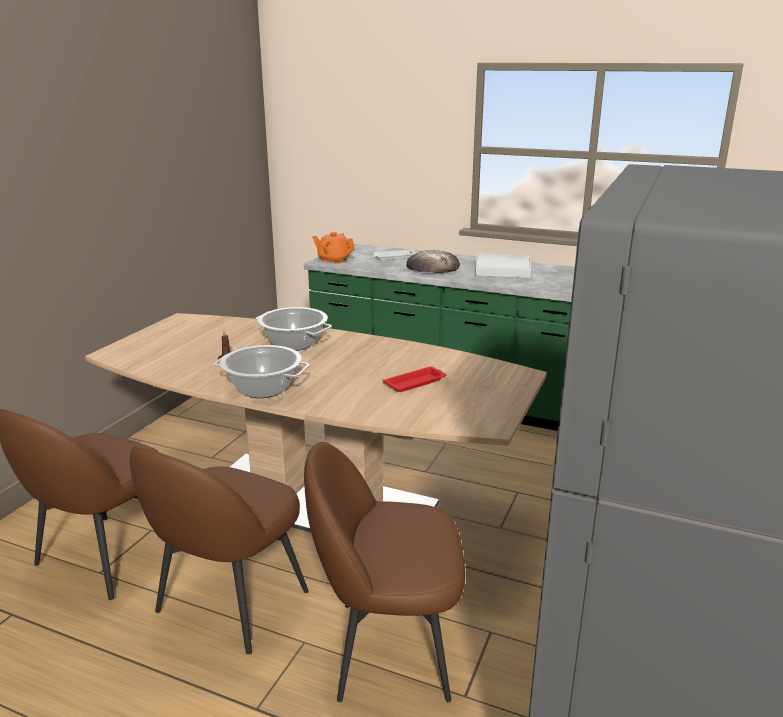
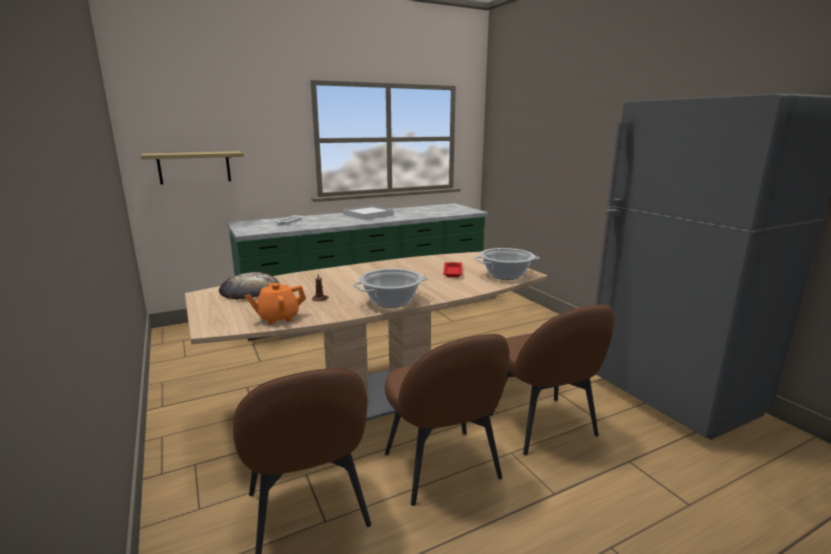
camera: 50 degrees left, 5 degrees down
cooking pot [255,307,332,351] -> cooking pot moved to [474,248,540,280]
brown chair [304,442,465,702] -> brown chair turned 60 degrees counterclockwise [489,305,614,455]
orange teapot [312,232,355,264] -> orange teapot moved to [245,283,306,325]
bread [406,250,460,273] -> bread moved to [219,272,279,299]
none -> shelf [141,151,244,184]

